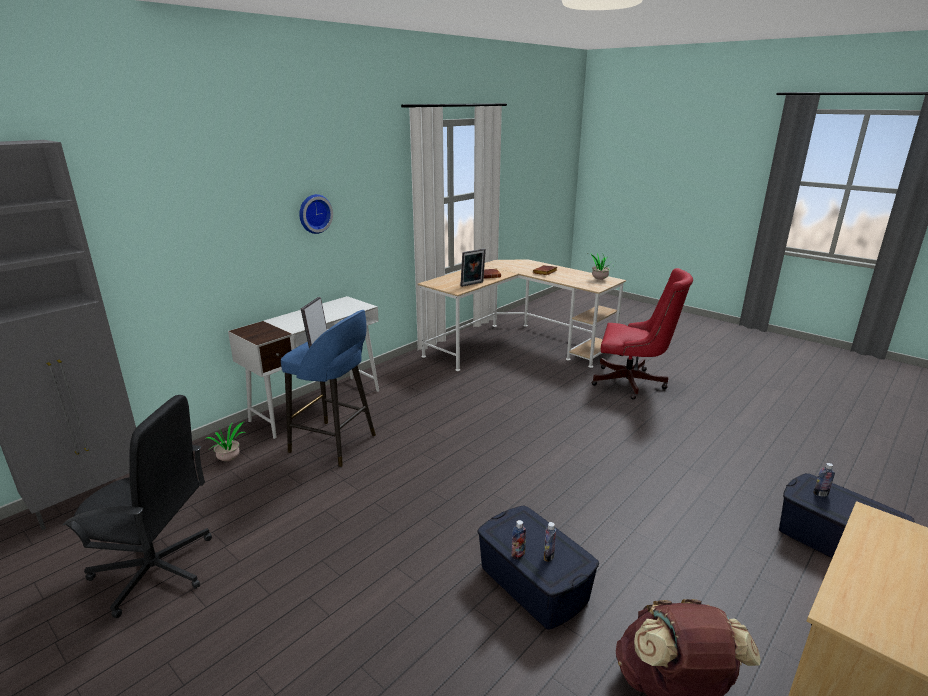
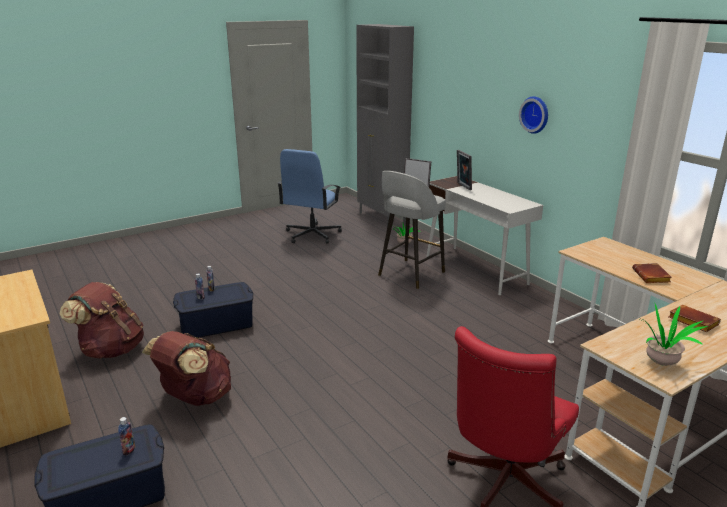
camera: 105 degrees right, 0 degrees up
black office chair [62,395,212,618] -> blue office chair [277,149,342,244]
blue stool [281,310,376,467] -> grey stool [378,171,445,289]
picture frame [460,249,486,287] -> picture frame moved to [457,150,472,190]
none -> brown backpack [142,331,231,406]

